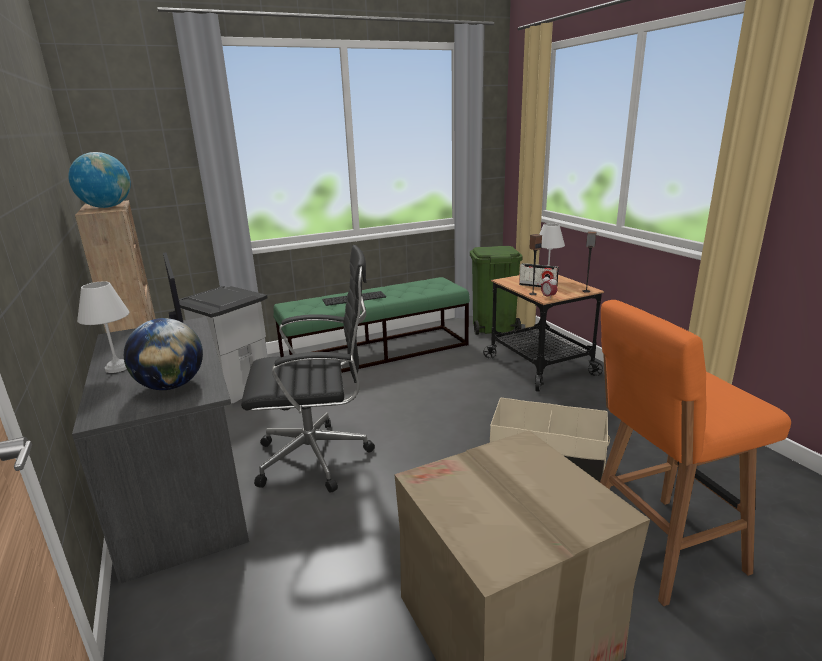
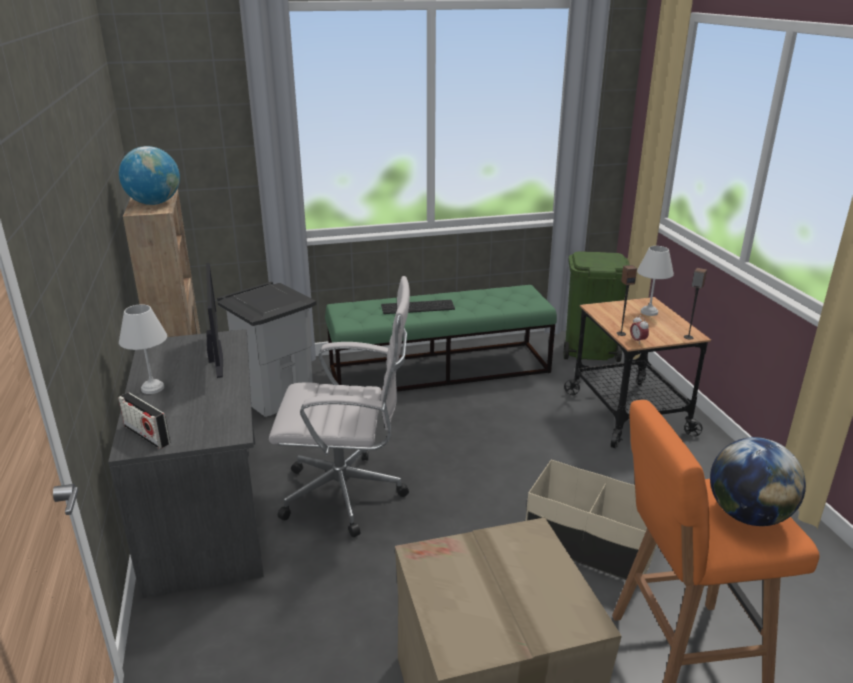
camera: 10 degrees right, 5 degrees up
globe [124,318,203,390] -> globe moved to [710,437,806,526]
black office chair [241,245,375,493] -> white office chair [269,276,410,537]
radio [519,263,559,287] -> radio moved to [118,392,171,449]

